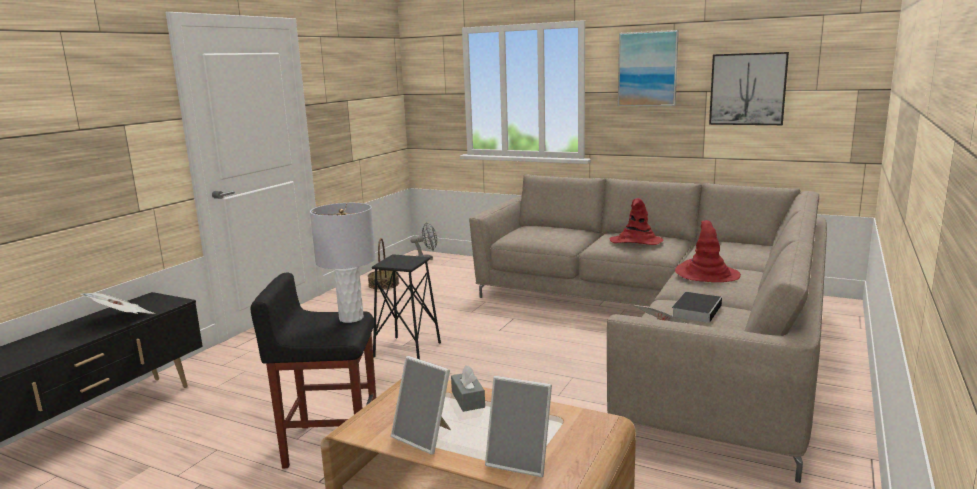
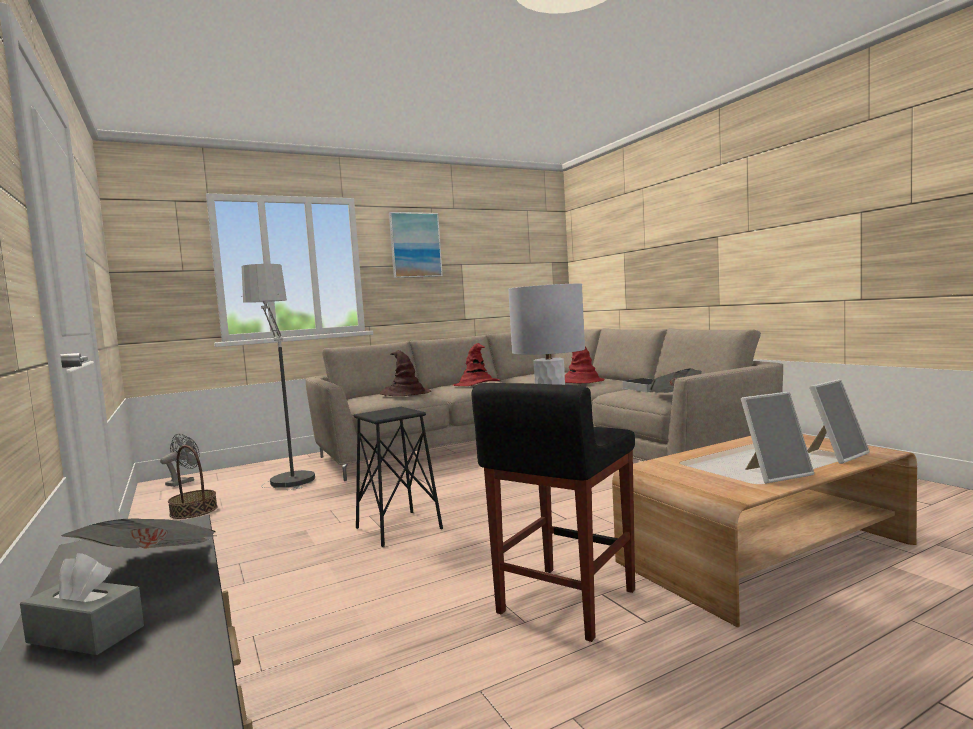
camera: 55 degrees left, 10 degrees down
grey tissue box [451,365,485,412] -> grey tissue box moved to [20,553,144,655]
picture [709,52,789,125] -> none
none -> floor lamp [242,264,315,490]
none -> brown hat [380,350,431,396]

